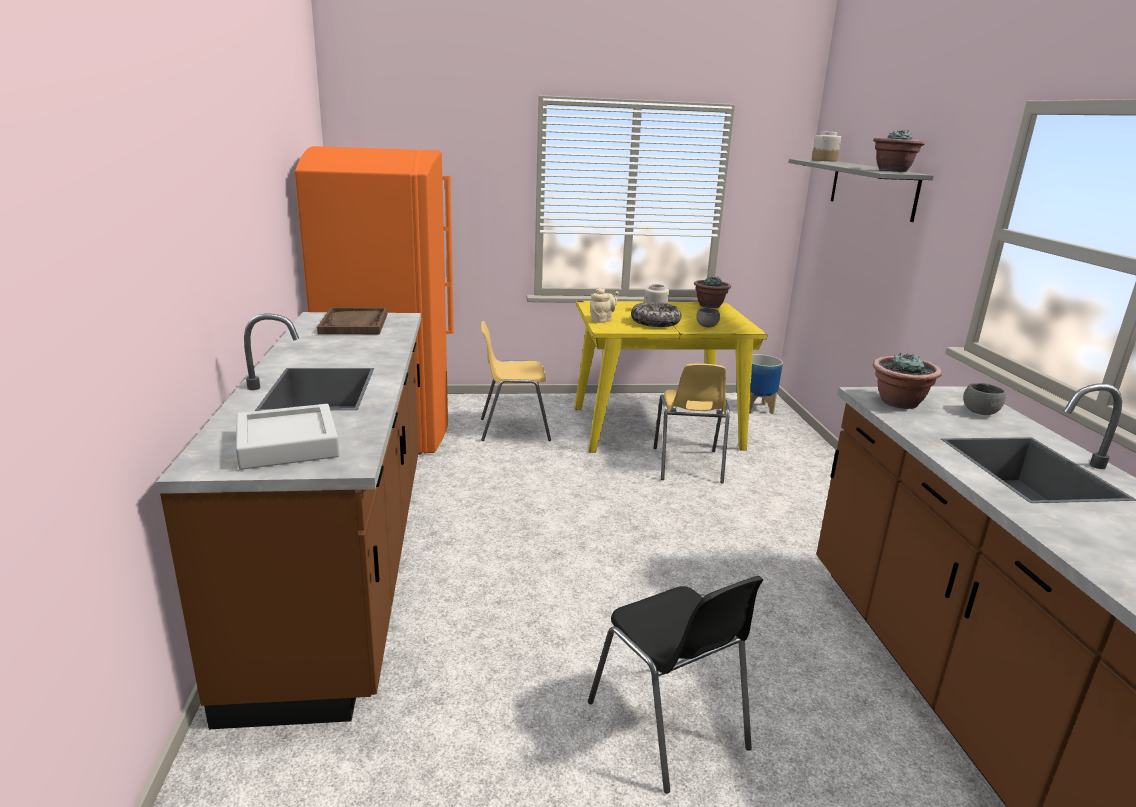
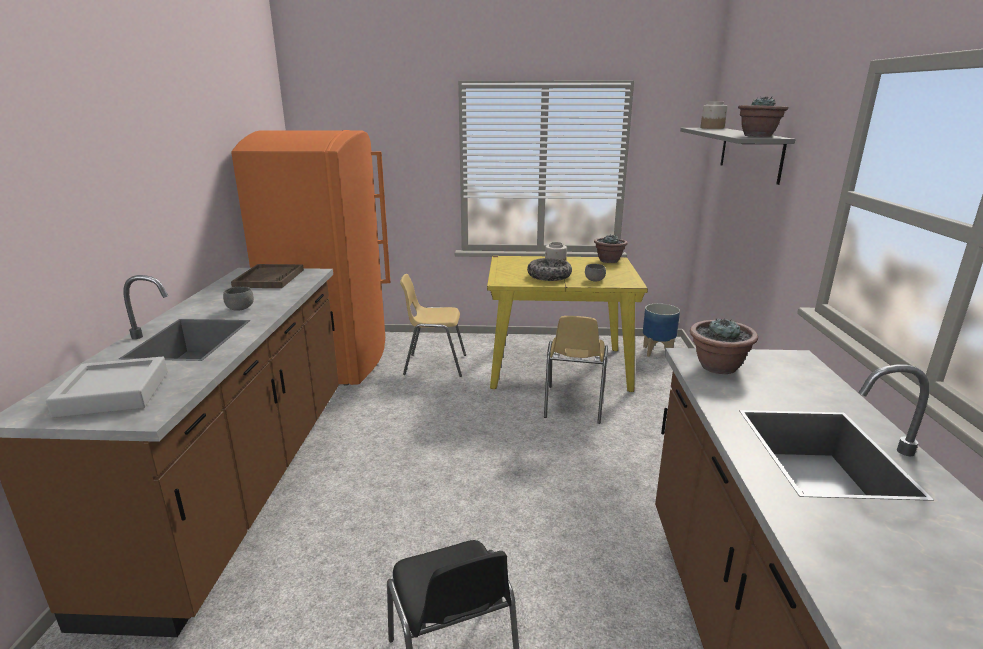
camera: 10 degrees right, 0 degrees up
beige teapot [590,288,619,323] -> none
grey bowl [963,383,1006,415] -> grey bowl moved to [223,287,254,311]

